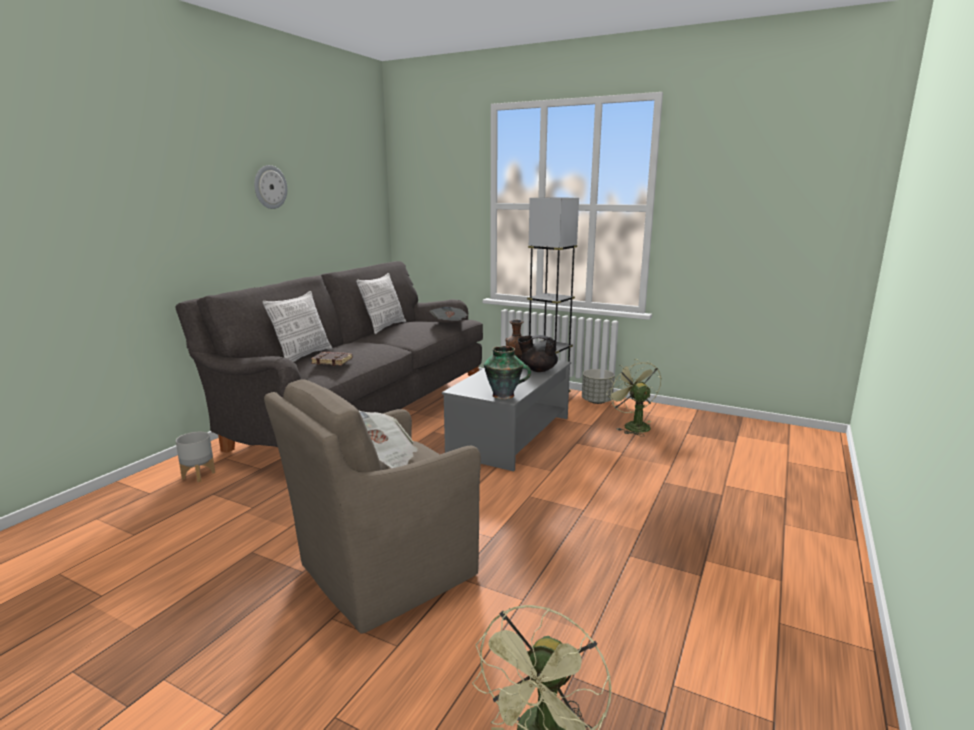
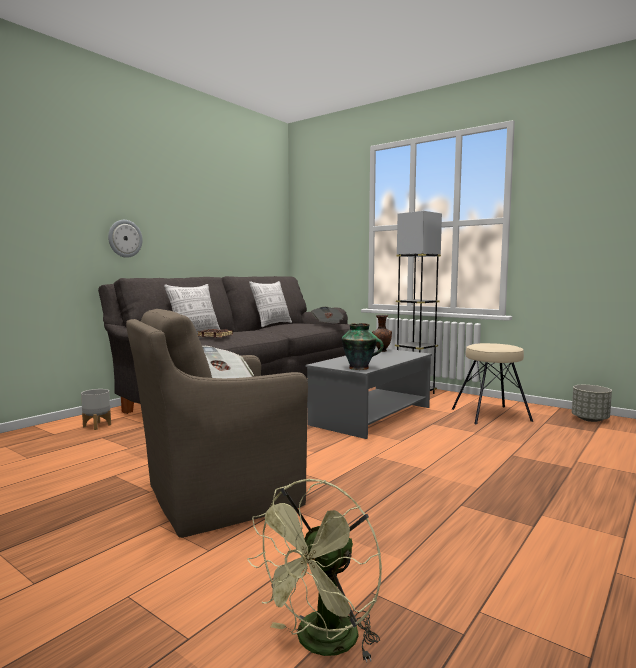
camera: 10 degrees right, 10 degrees down
wall clock [254,165,287,209] -> wall clock moved to [108,220,143,258]
black teapot [518,335,558,372] -> none
grey planter [582,369,614,404] -> grey planter moved to [572,385,612,422]
green fan [606,359,661,436] -> beige stool [452,343,533,424]

